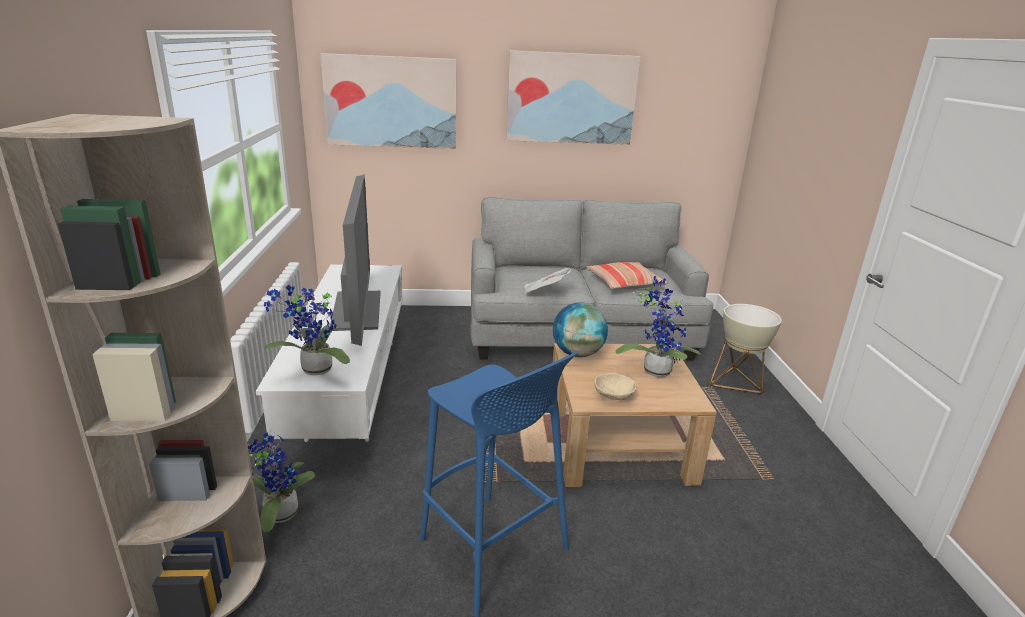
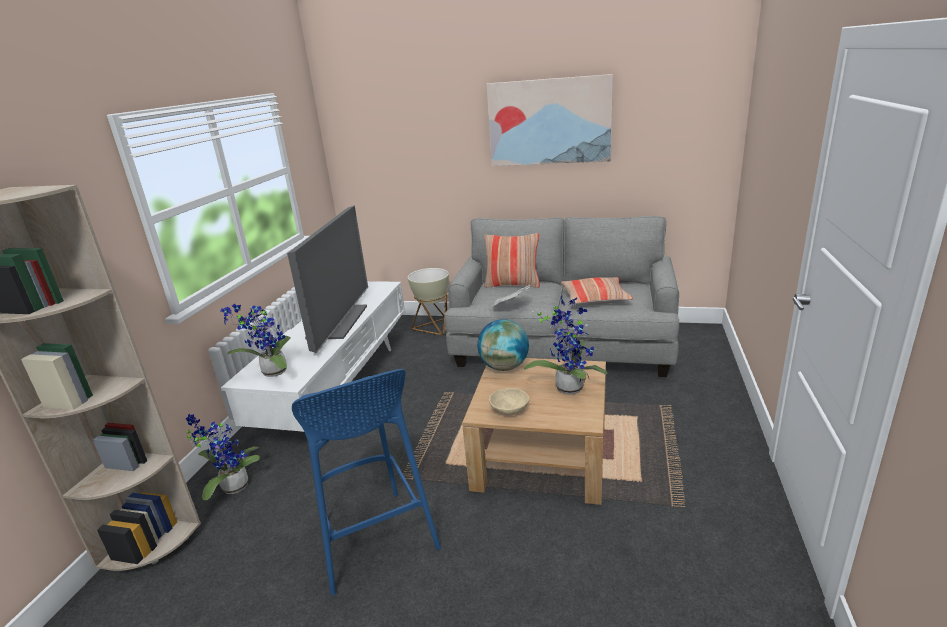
camera: 20 degrees right, 0 degrees up
picture [320,53,456,149] -> none
planter [710,304,782,393] -> planter moved to [408,268,449,335]
none -> pillow [484,233,540,288]

